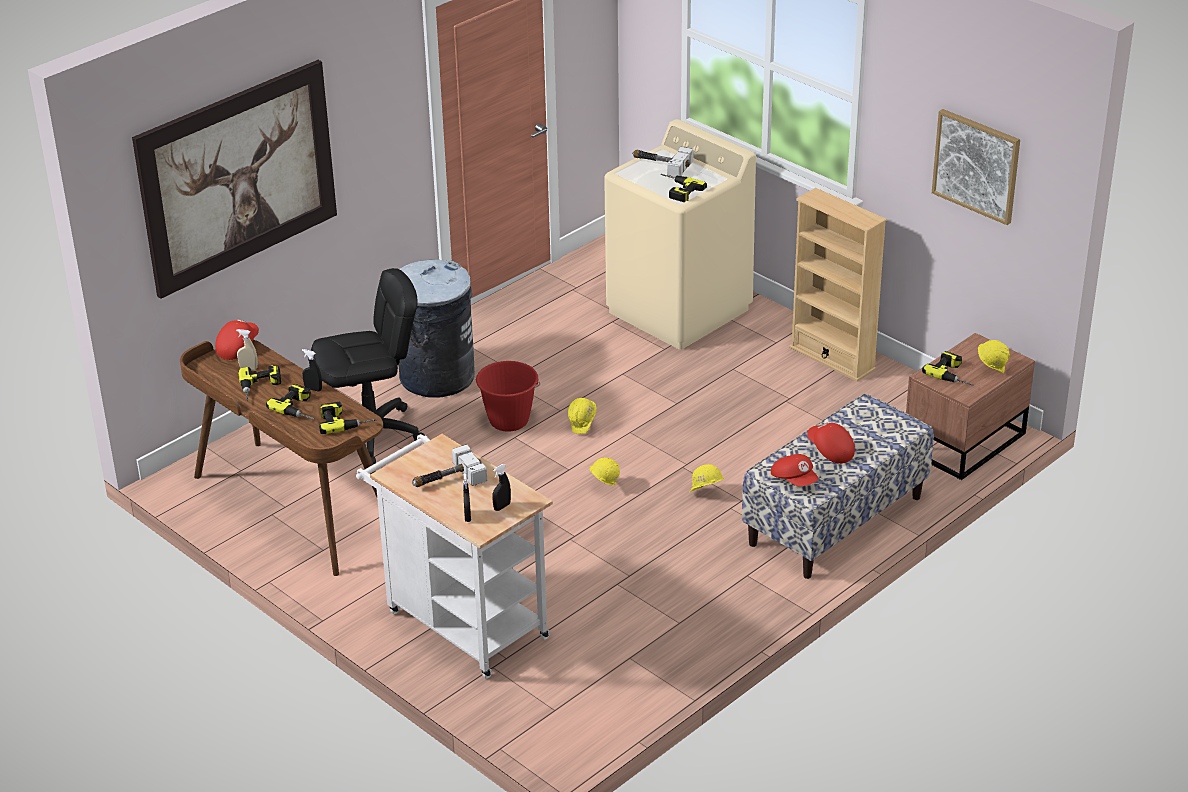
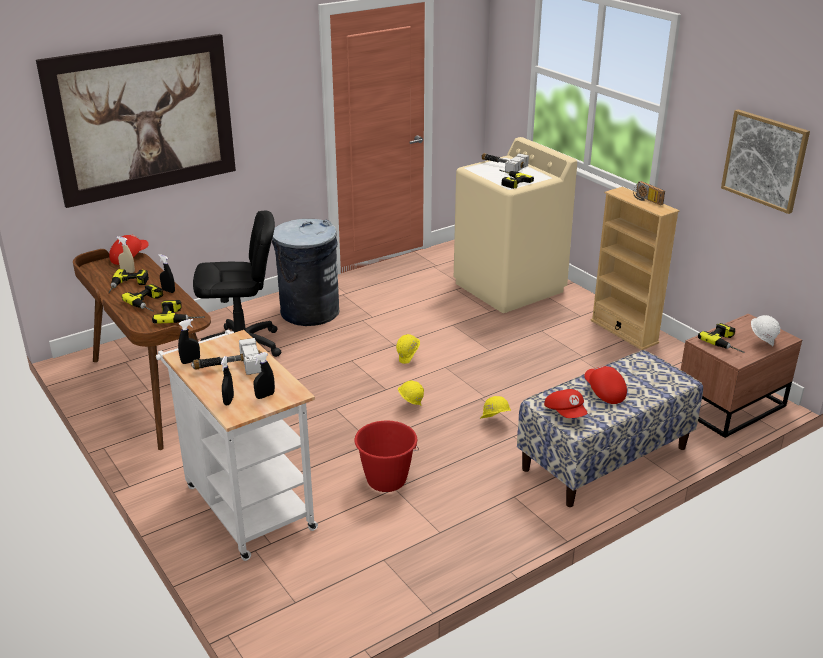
camera: 10 degrees right, 5 degrees down
red bucket [475,361,540,432] -> red bucket moved to [354,420,419,492]
yellow hard hat [978,340,1010,373] -> white hard hat [751,315,780,346]
none -> black spray bottle [178,319,200,364]
none -> radio [633,181,665,205]

